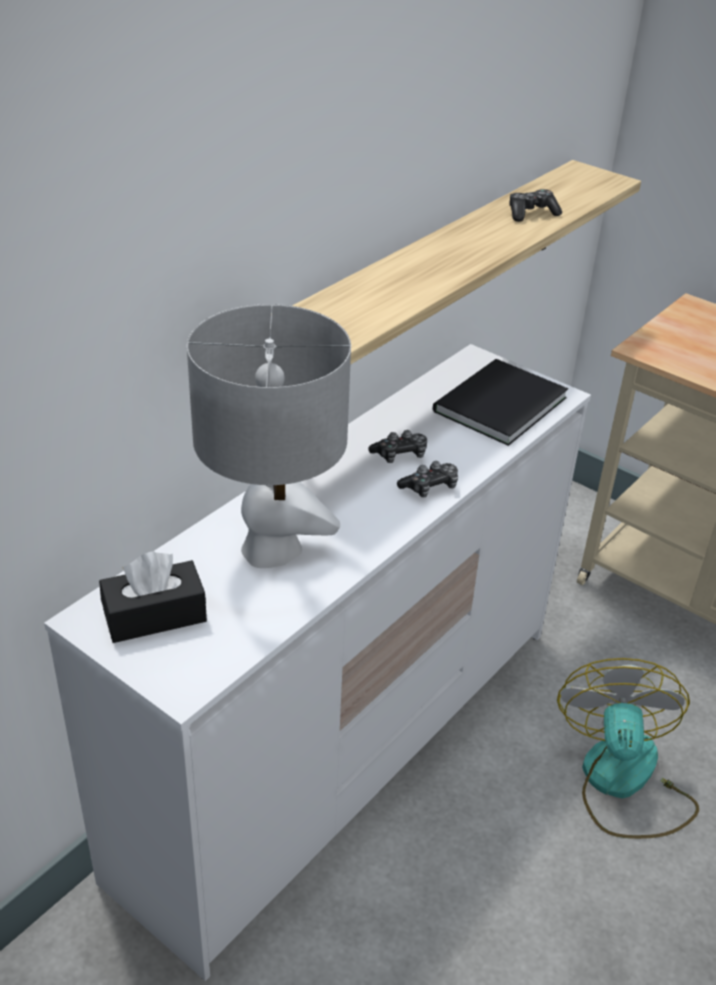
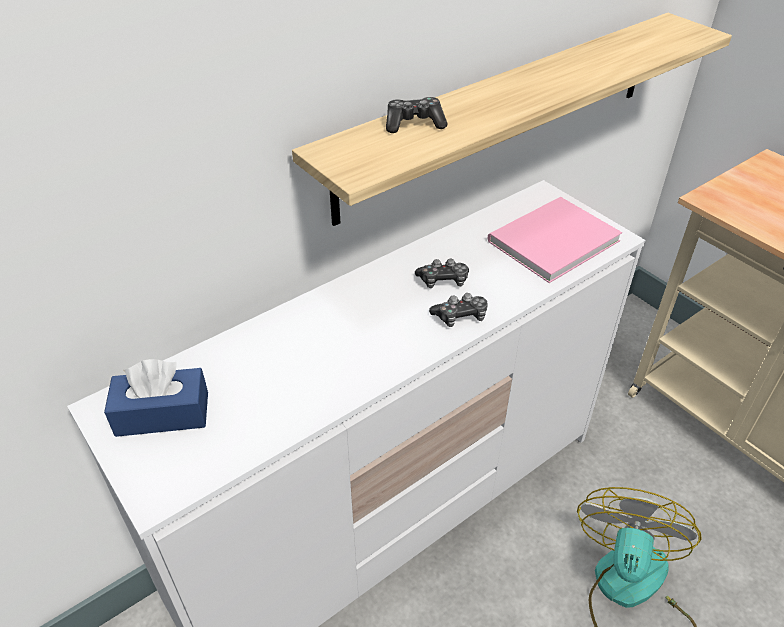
camera: 15 degrees right, 5 degrees up
black tissue box [99,552,207,643] -> blue tissue box [104,359,208,437]
grey table lamp [187,304,351,568] -> none
black book [433,359,568,446] -> pink book [487,197,622,283]
game controller [510,189,562,222] -> game controller moved to [386,97,447,133]

